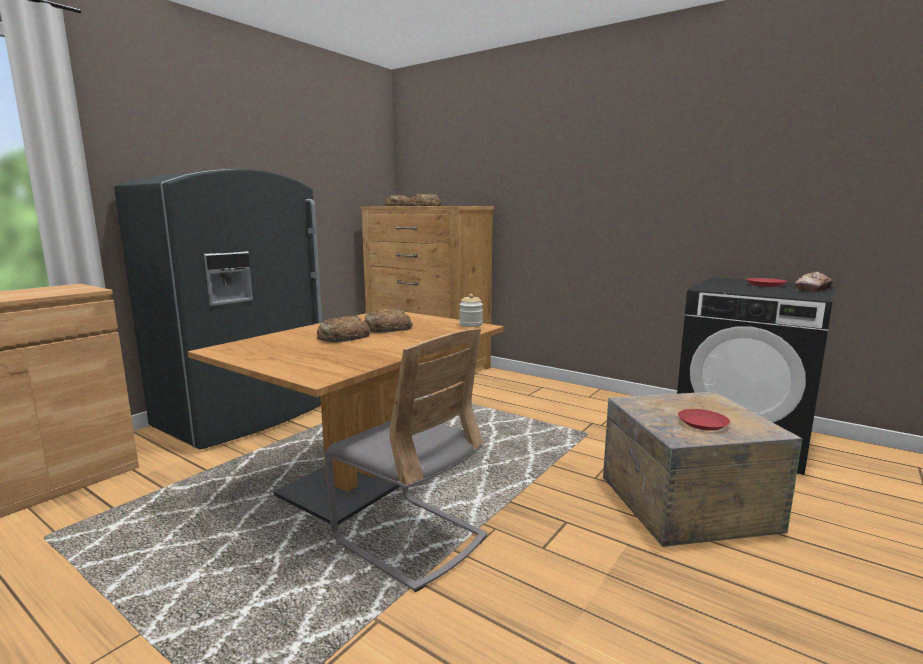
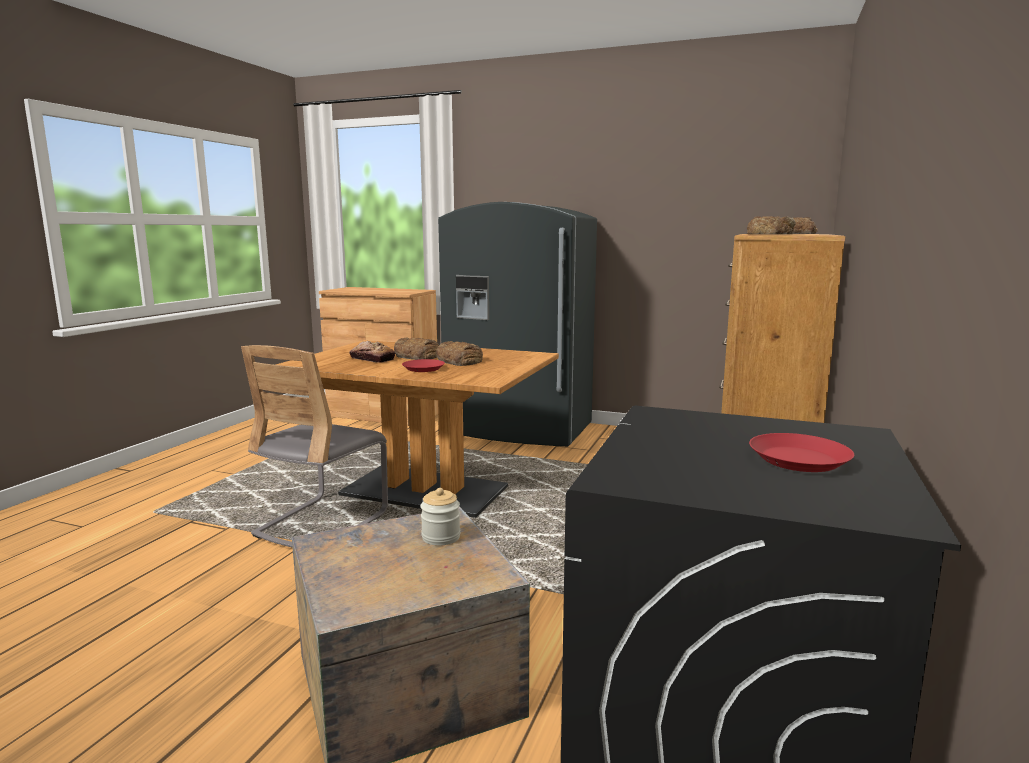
camera: 75 degrees right, 0 degrees up
jar [459,294,483,327] -> jar moved to [421,488,460,546]
red plate [678,409,730,431] -> red plate moved to [402,359,445,372]
bread [795,272,833,291] -> bread moved to [349,341,396,363]

